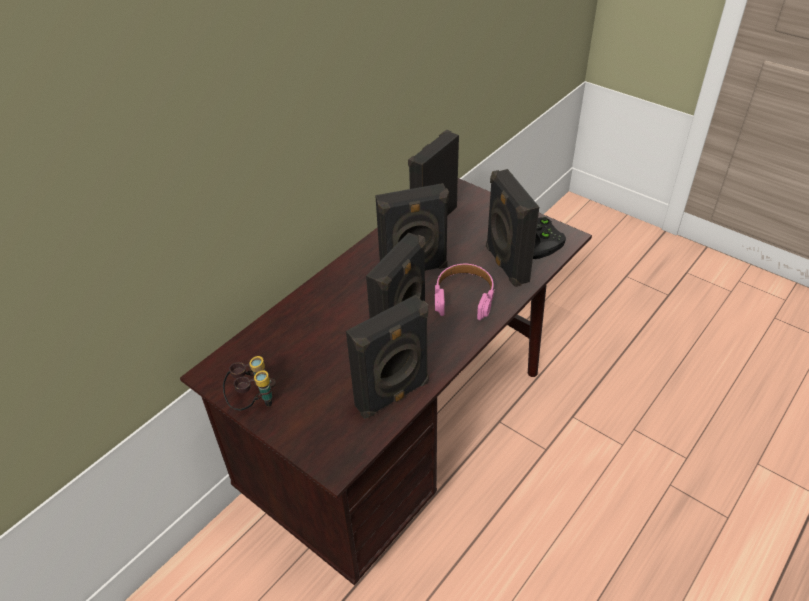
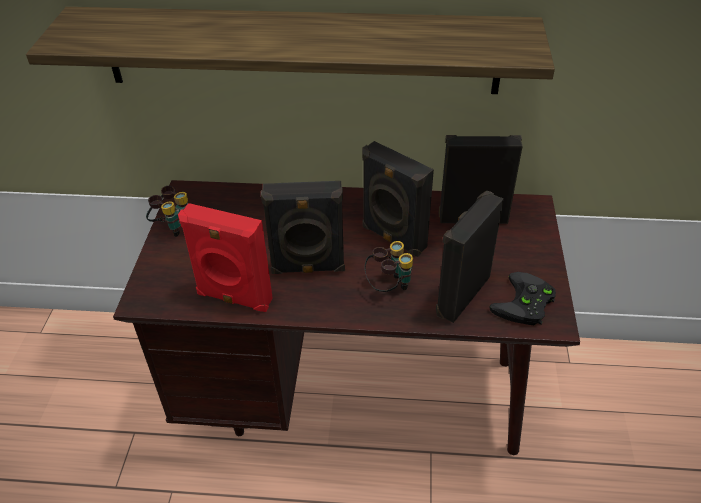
camera: 55 degrees right, 0 degrees up
black speaker [346,295,429,419] -> red speaker [178,203,273,312]
pink headphones [435,264,495,320] -> binoculars [364,241,413,292]
none -> shelf [26,7,555,94]

